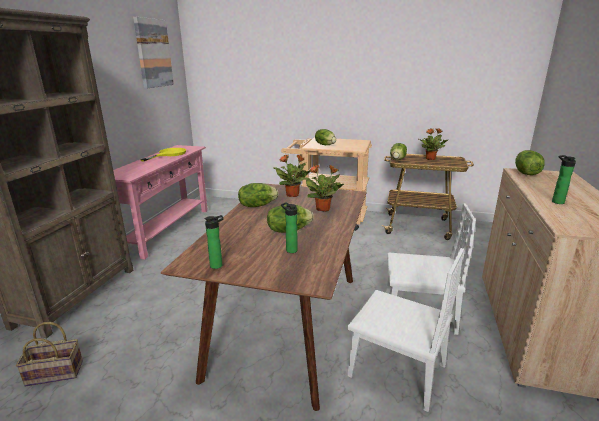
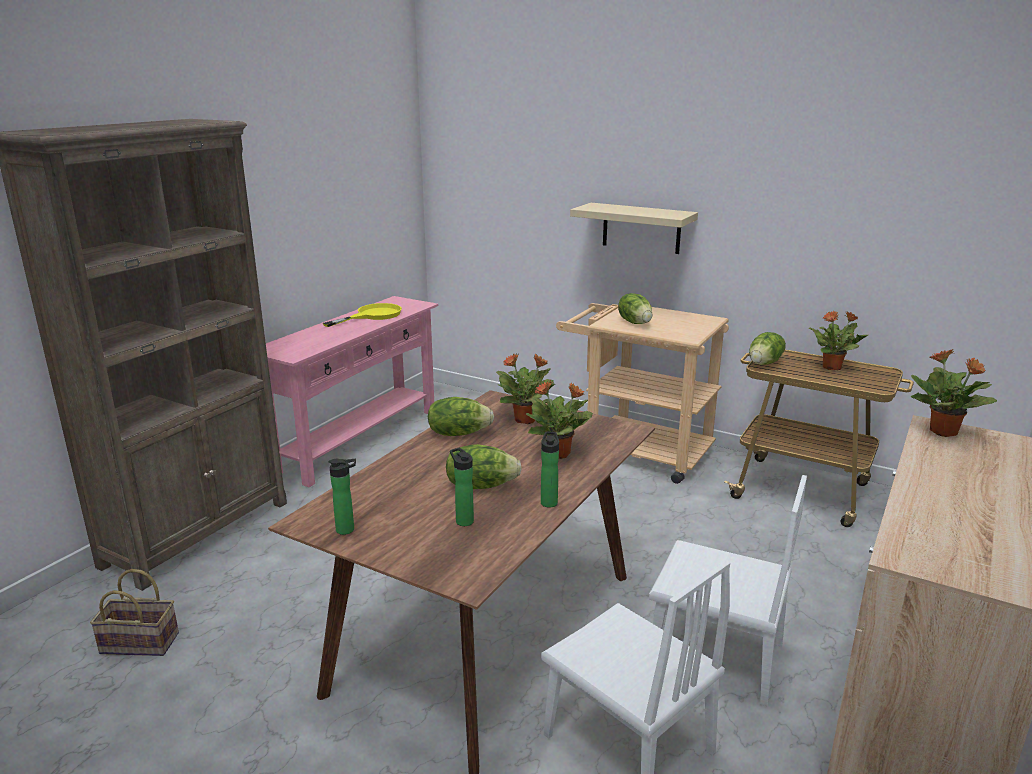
camera: 15 degrees right, 0 degrees up
picture [133,17,174,89] -> none
lettuce [515,150,545,175] -> potted plant [910,349,997,437]
bottle [552,155,576,204] -> bottle moved to [541,432,559,508]
none -> beige shelf [570,203,698,254]

